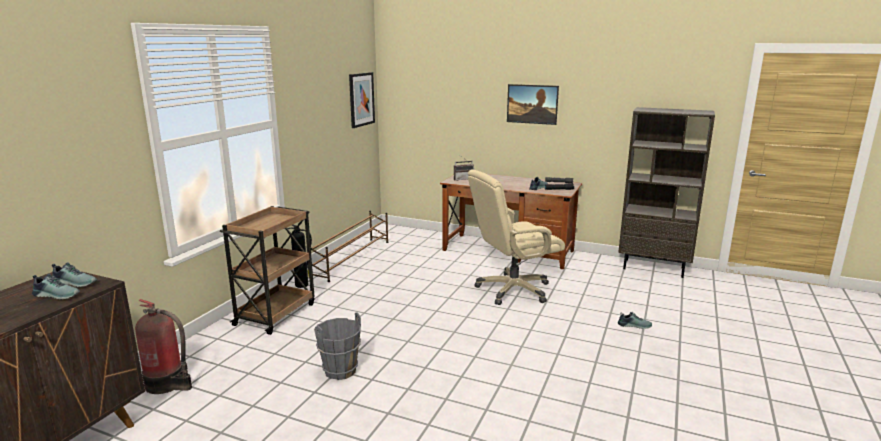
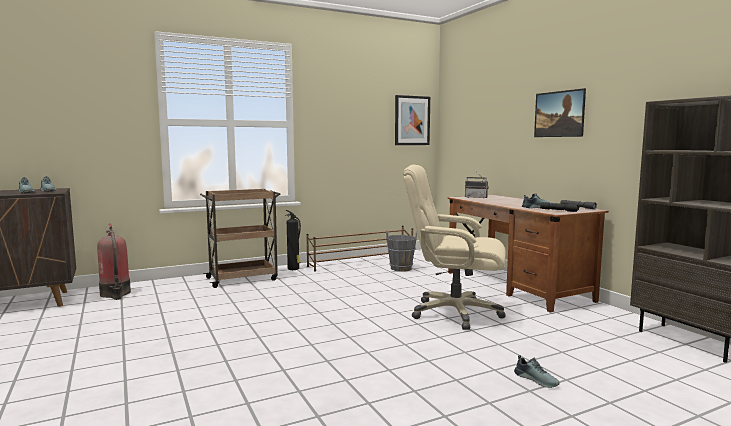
camera: 40 degrees right, 10 degrees down
grey bucket [314,312,361,380] -> grey bucket moved to [386,231,417,272]

